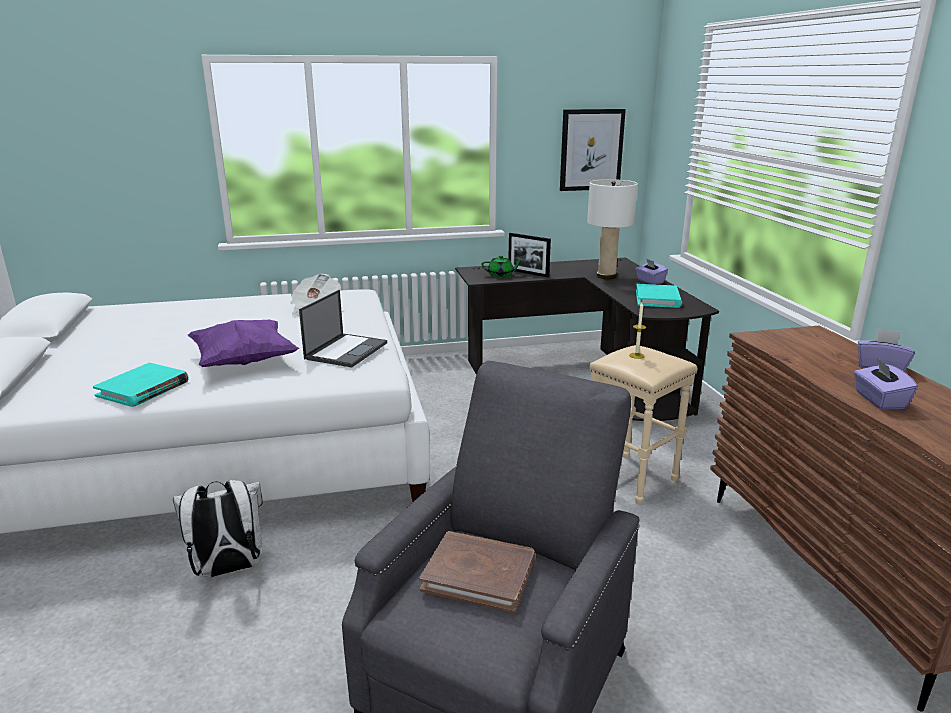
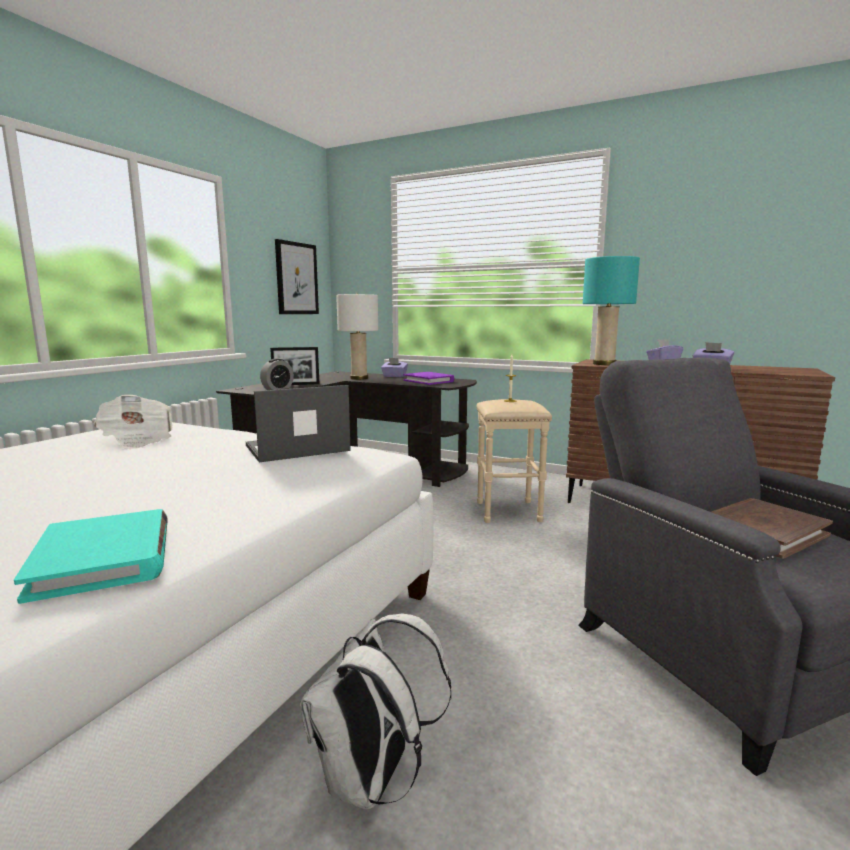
camera: 50 degrees left, 10 degrees down
purple pillow [188,320,299,367] -> none
laptop [299,290,387,368] -> laptop turned 90 degrees counterclockwise [246,385,351,462]
green teapot [481,255,522,277] -> alarm clock [260,359,294,390]
turquoise book [636,284,682,308] -> purple book [403,372,454,385]
none -> turquoise table lamp [583,256,640,365]

